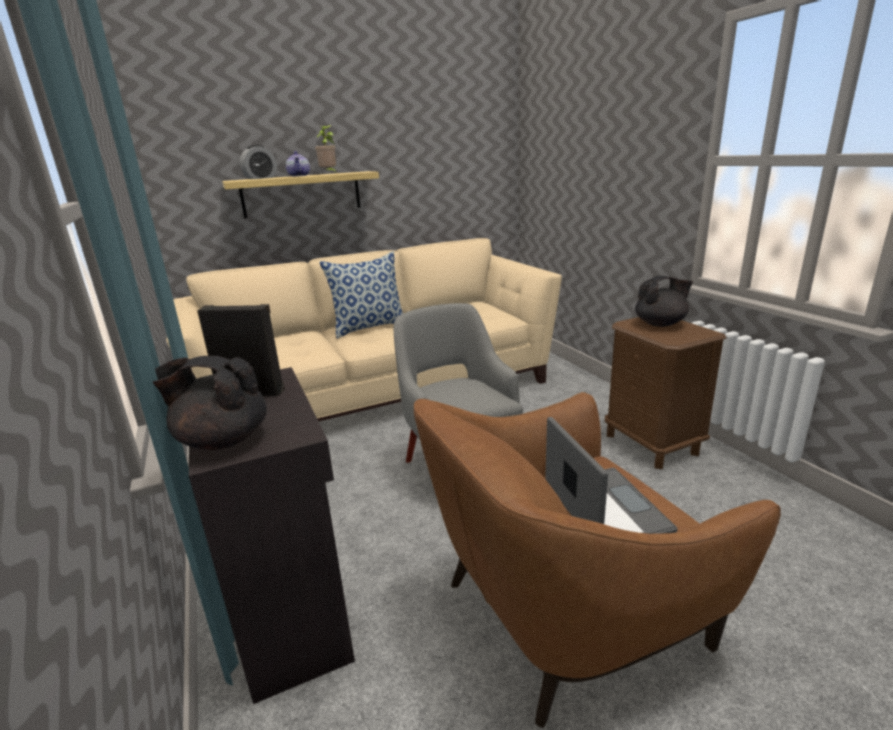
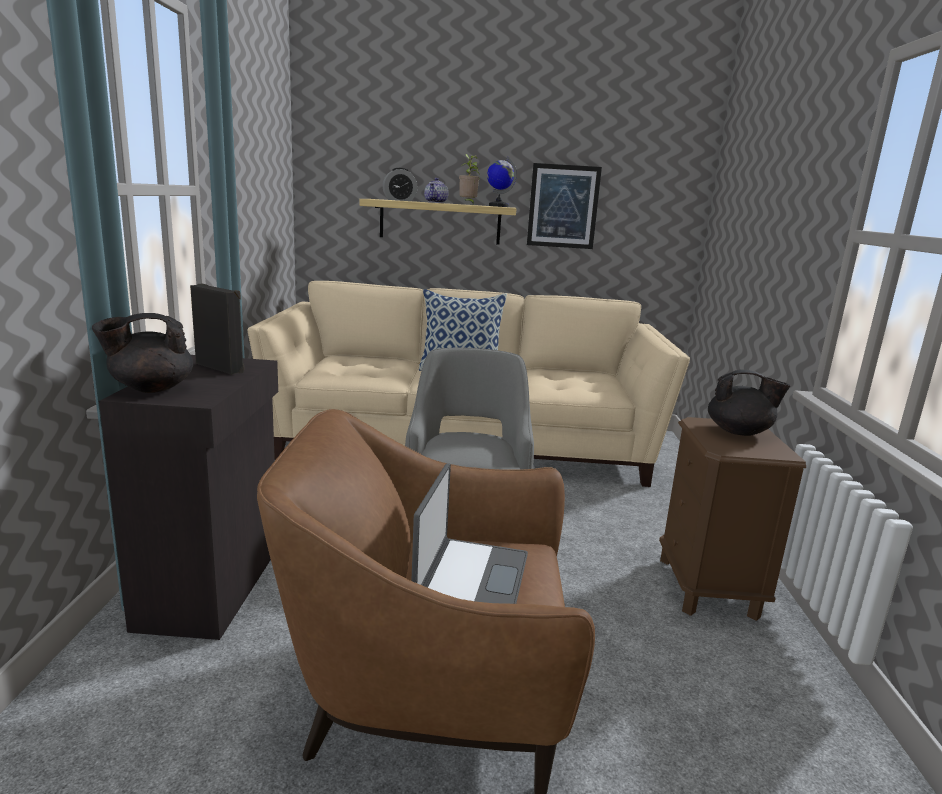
camera: 25 degrees right, 5 degrees down
black teapot [153,356,267,450] -> black teapot turned 60 degrees counterclockwise [92,313,193,393]
none -> globe [487,156,517,207]
none -> picture [527,163,602,249]

